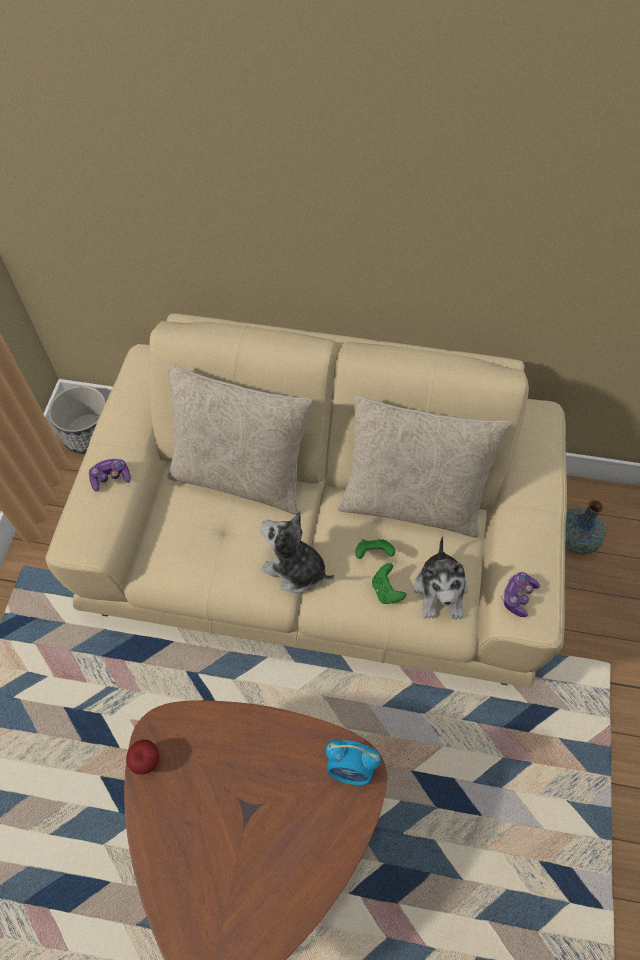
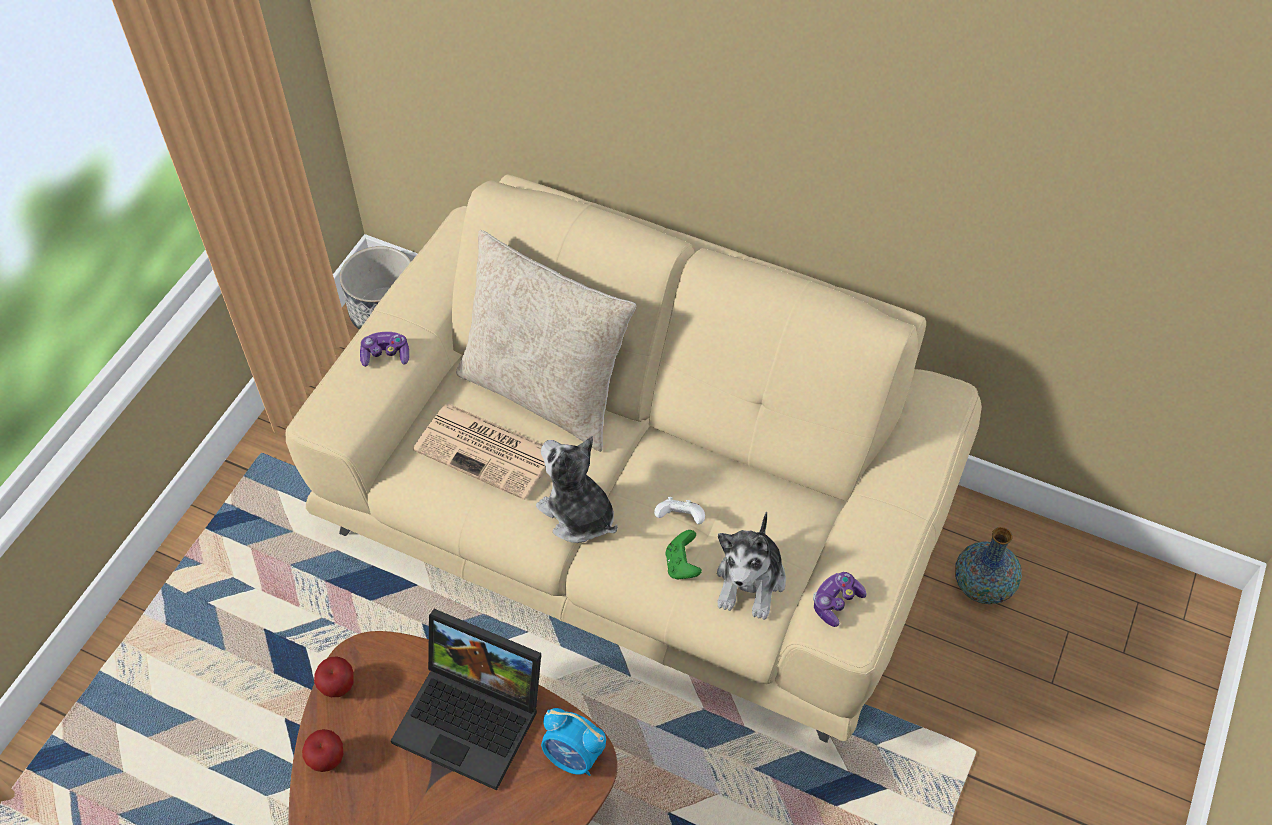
camera: 15 degrees right, 5 degrees down
beige pillow [338,396,511,538] -> none
green game controller [355,539,395,559] -> white game controller [654,497,705,524]
none -> apple [302,729,343,772]
none -> laptop [391,609,541,790]
none -> newspaper [413,404,546,500]

